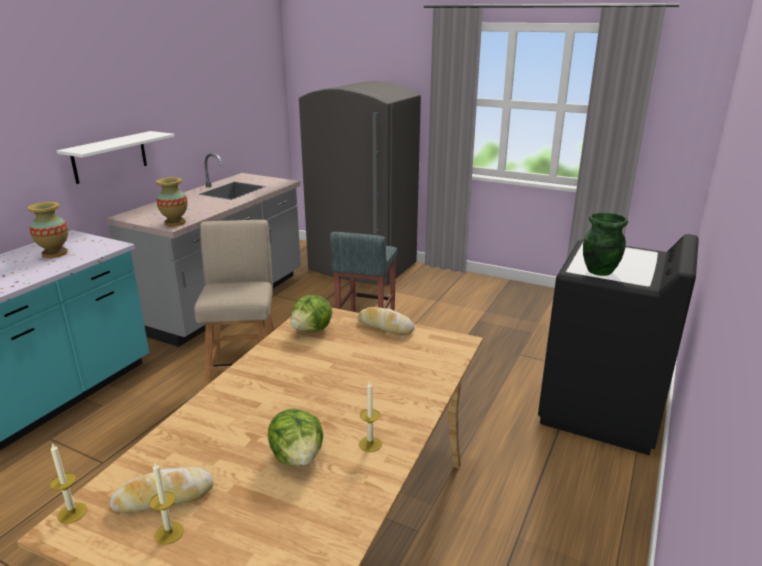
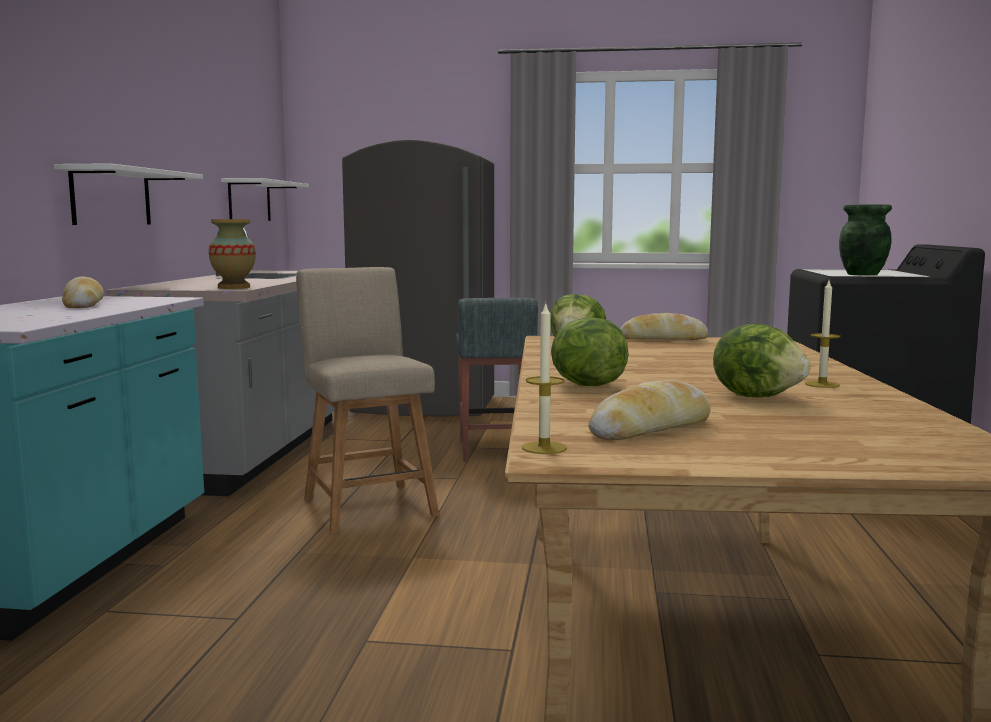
camera: 20 degrees left, 15 degrees down
vase [28,202,68,258] -> bread [62,277,104,308]
candle [150,462,184,545] -> none
none -> white shelf [221,178,309,221]
none -> lettuce [551,318,629,386]

